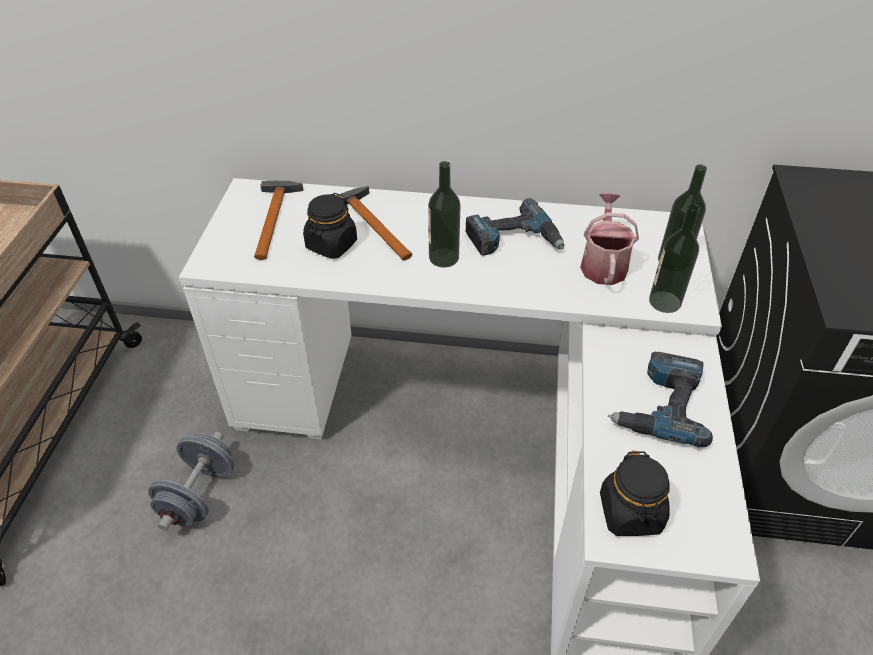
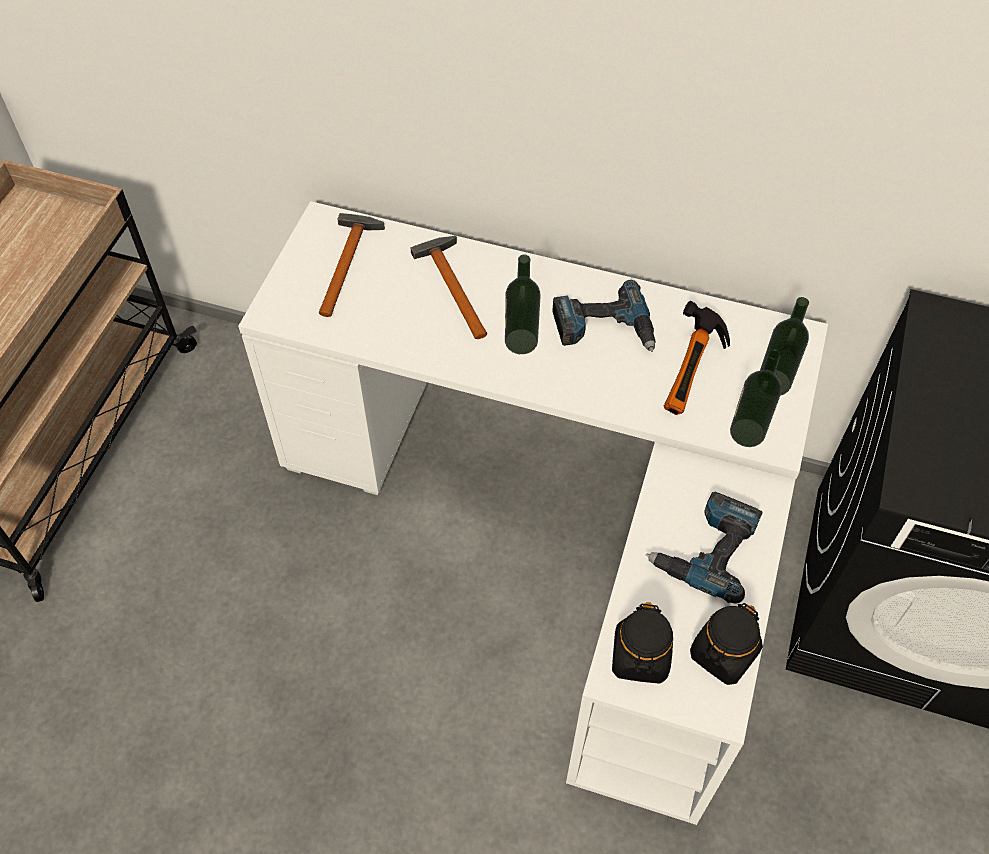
camera: 10 degrees right, 10 degrees up
grey dumbbell [148,432,234,531] -> none
black jar [303,193,357,259] -> black jar moved to [690,603,763,685]
watering can [580,193,639,285] -> hammer [664,301,730,415]

